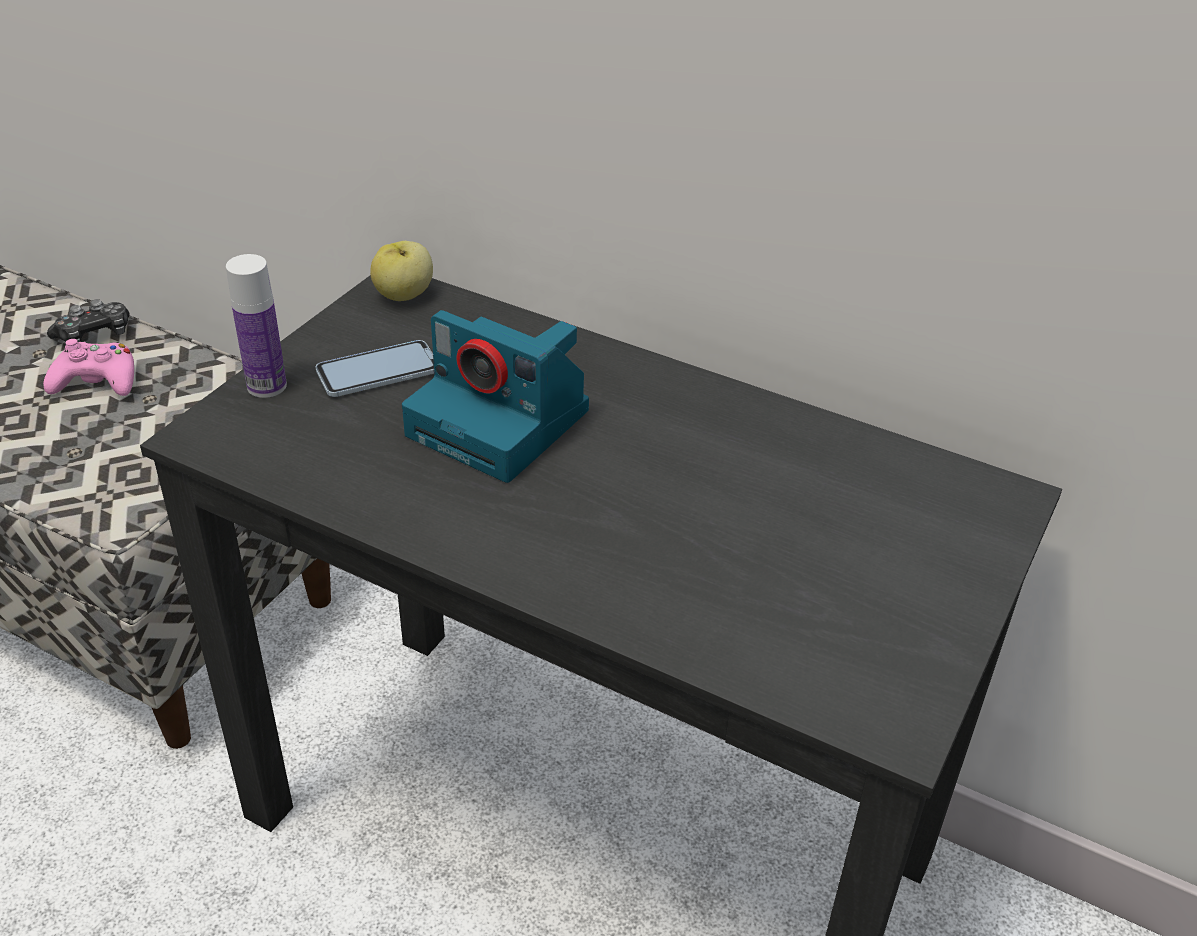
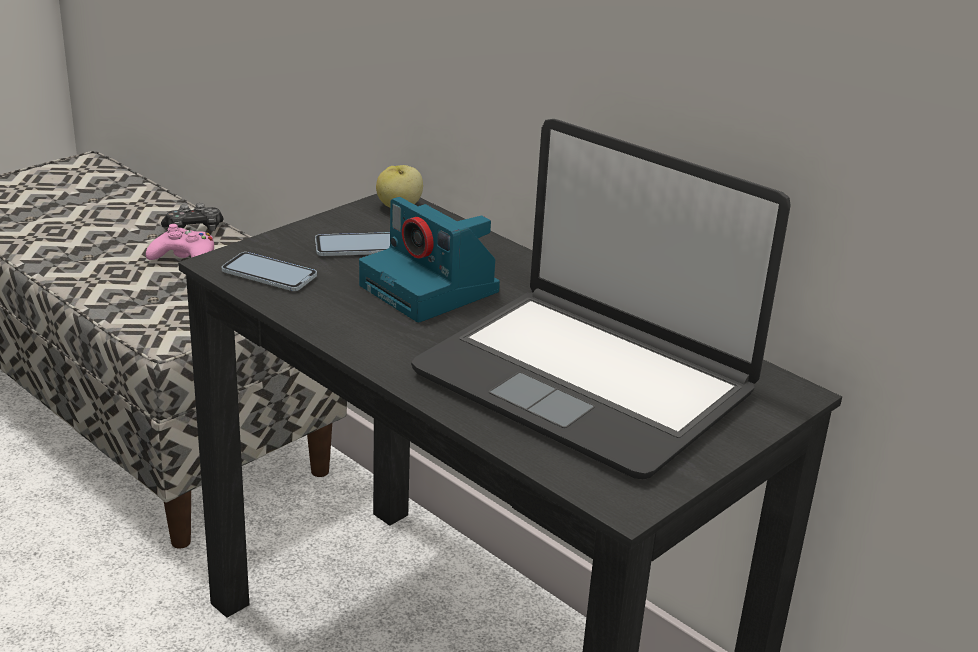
camera: 15 degrees right, 10 degrees down
bottle [226,254,287,398] -> none
none -> phone [222,252,317,291]
none -> laptop [411,119,791,479]

